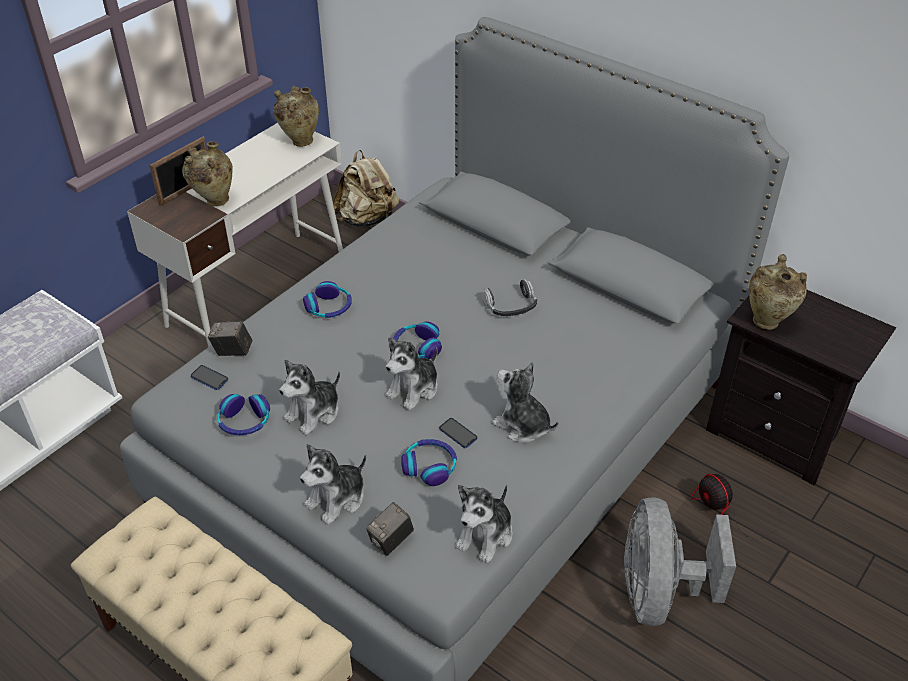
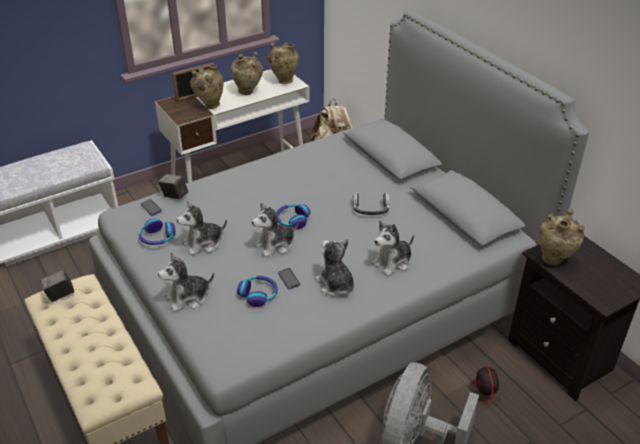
camera: 20 degrees right, 5 degrees down
headphones [303,281,352,318] -> none
camera [366,502,414,556] -> camera moved to [40,270,74,302]
plush toy [455,484,513,563] -> plush toy moved to [372,220,414,276]
none -> beige vase [231,52,263,95]

